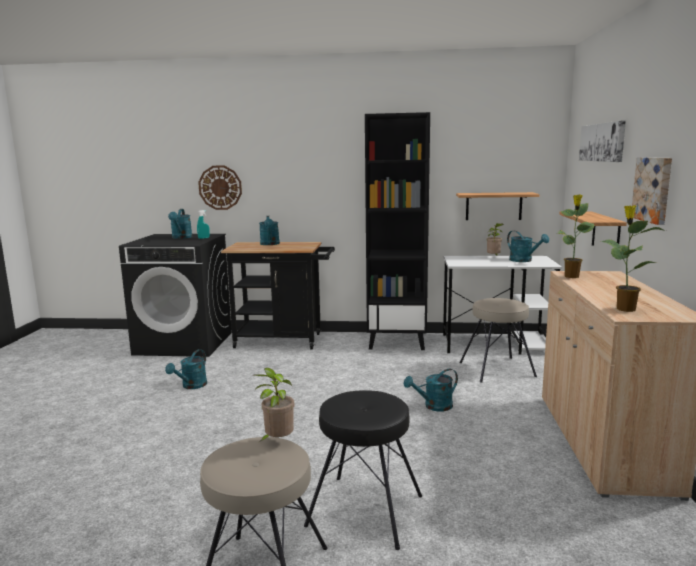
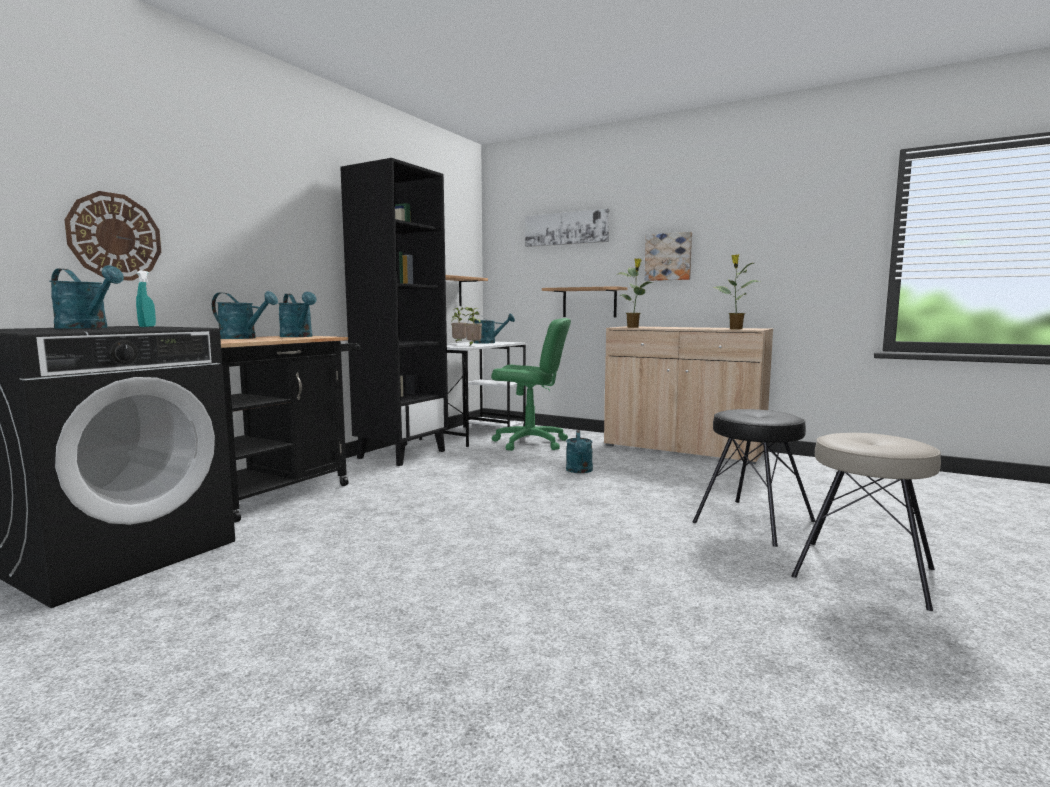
camera: 65 degrees left, 5 degrees down
turquoise watering can [165,349,207,389] -> turquoise watering can moved to [278,292,317,337]
potted plant [254,368,294,441] -> potted plant moved to [465,307,482,345]
beige stool [459,298,537,383] -> green office chair [491,318,571,451]

